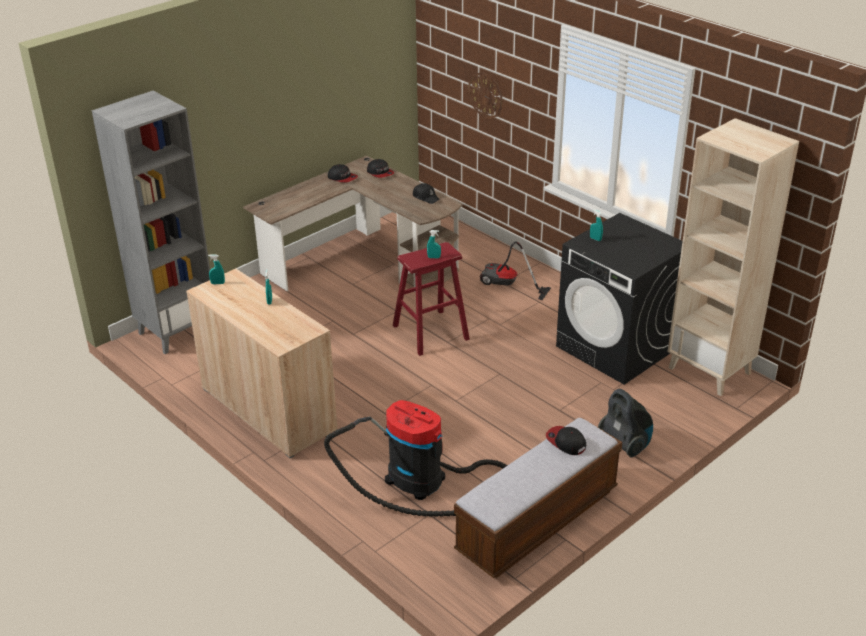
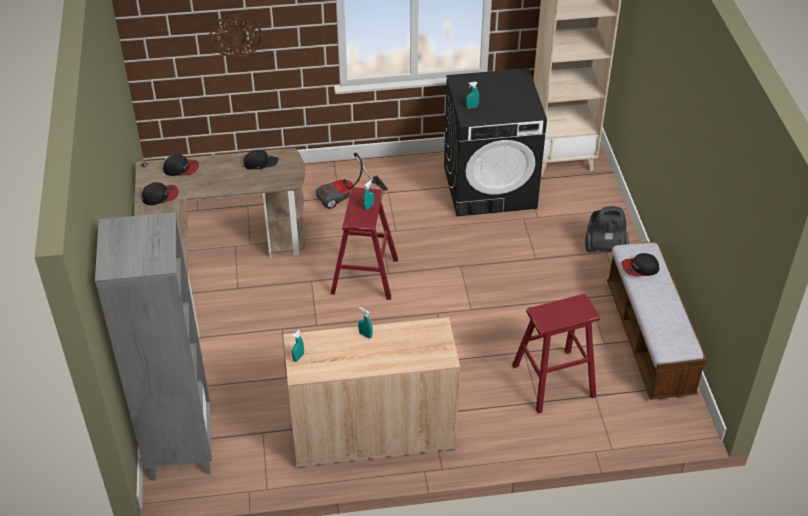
camera: 55 degrees left, 10 degrees up
vacuum cleaner [324,400,508,517] -> red stool [512,294,600,413]

